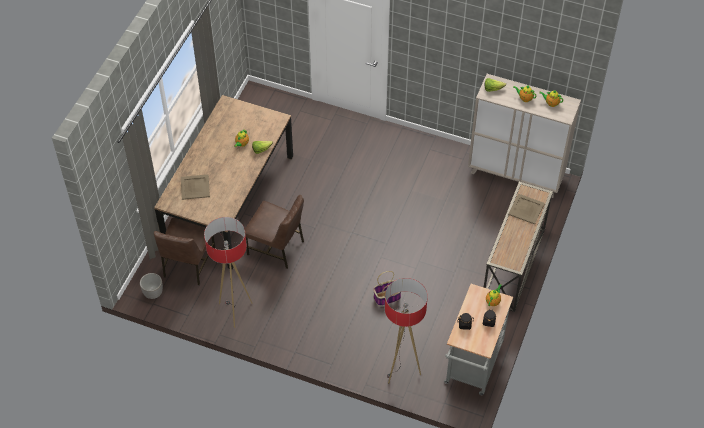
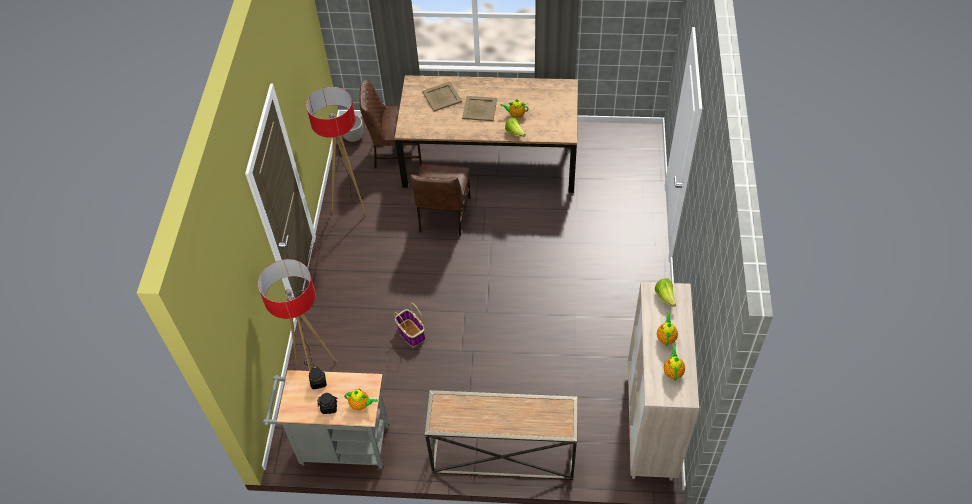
camera: 75 degrees right, 0 degrees up
beige tray [508,194,545,224] -> beige tray moved to [462,96,497,121]

